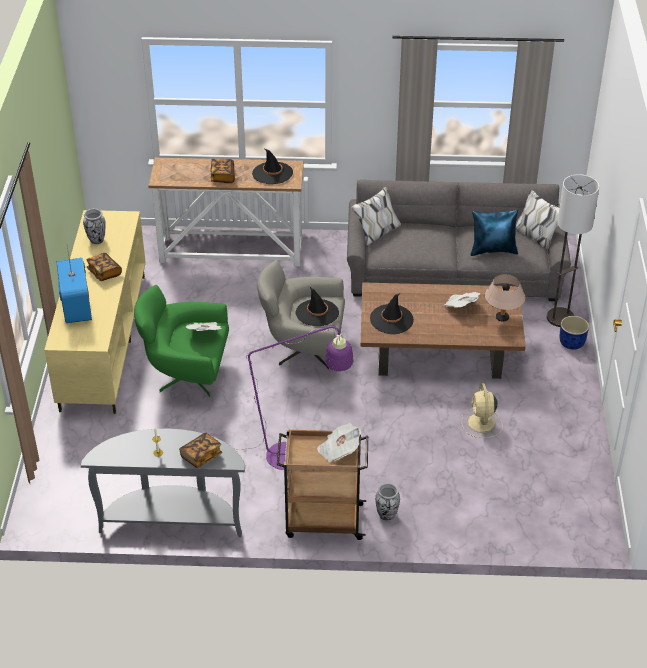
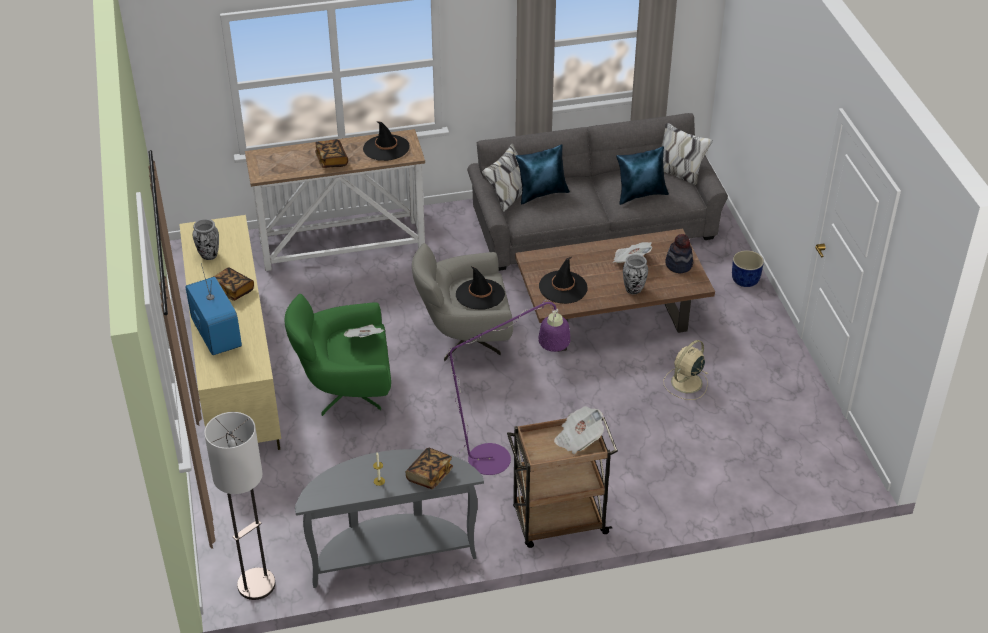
camera: 15 degrees left, 0 degrees up
vase [375,483,400,520] -> vase moved to [623,254,648,294]
beige fan [461,383,503,438] -> beige fan turned 60 degrees clockwise [664,340,708,400]
beige table lamp [485,274,525,322] -> hat [665,234,693,273]
floor lamp [547,174,600,327] -> floor lamp moved to [204,412,275,600]
none -> blue pillow [515,144,570,205]

